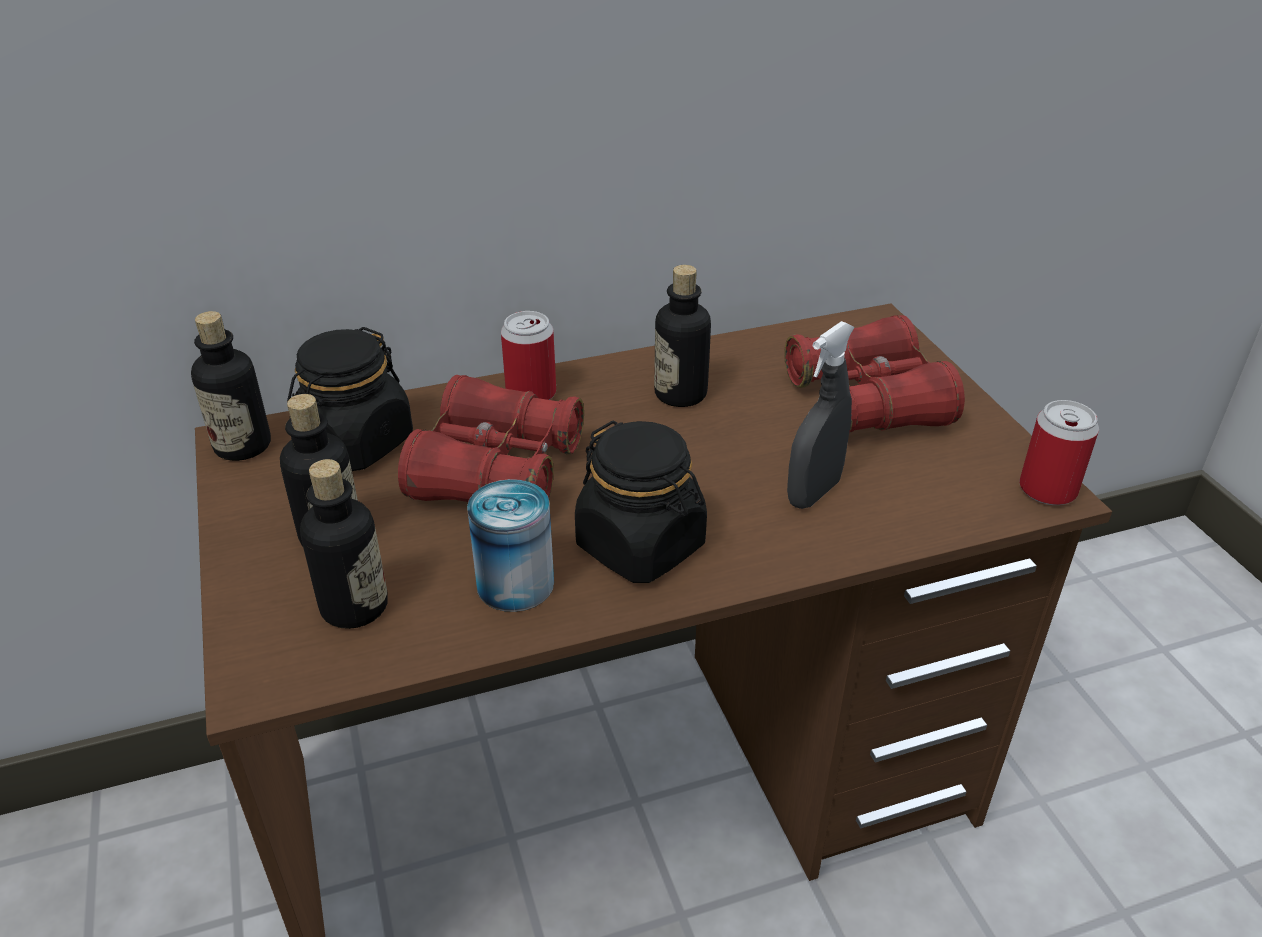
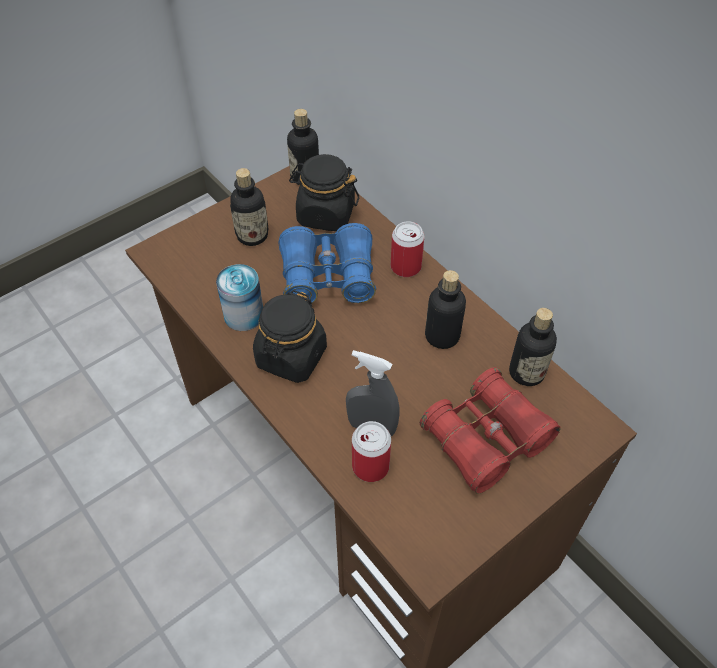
camera: 70 degrees right, 15 degrees up
bottle [300,459,388,629] -> bottle moved to [509,308,557,386]
red binoculars [398,375,584,502] -> blue binoculars [279,223,376,304]
can [1019,400,1099,505] -> can moved to [352,421,391,482]

